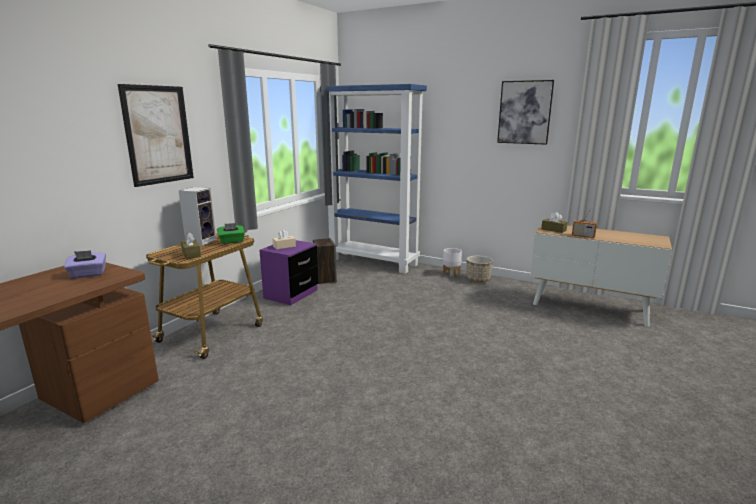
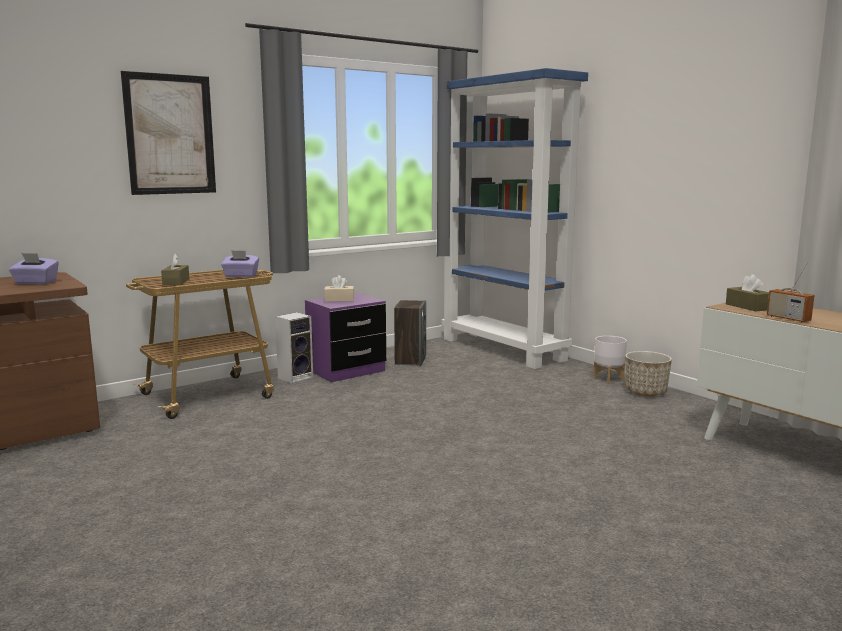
camera: 25 degrees right, 5 degrees down
speaker [178,187,217,246] -> speaker moved to [275,312,313,383]
green tissue box [217,223,245,244] -> purple tissue box [221,250,259,277]
picture [497,80,554,145] -> none

